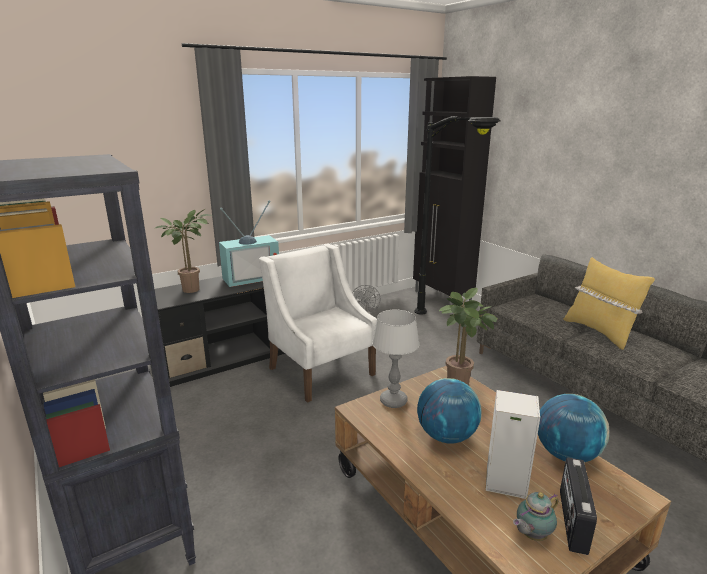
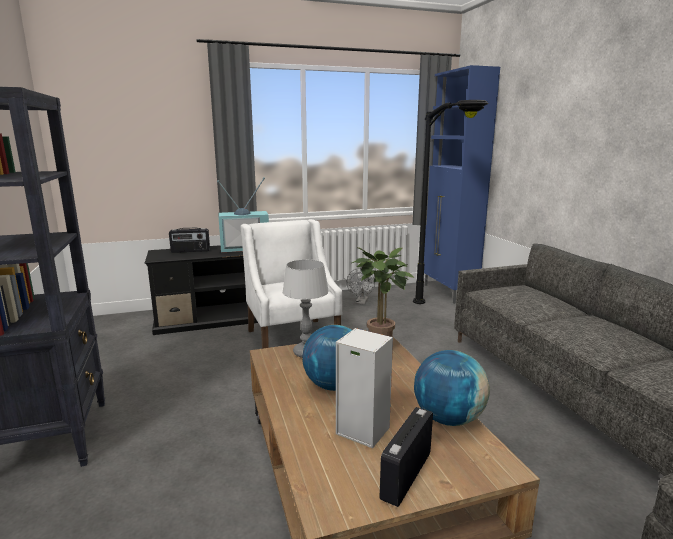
camera: 15 degrees right, 5 degrees down
potted plant [155,209,213,293] -> radio [169,228,210,253]
black cabinet [413,76,496,305] -> blue cabinet [424,65,500,304]
teapot [513,492,558,541] -> none
yellow pillow [563,257,655,350] -> none

